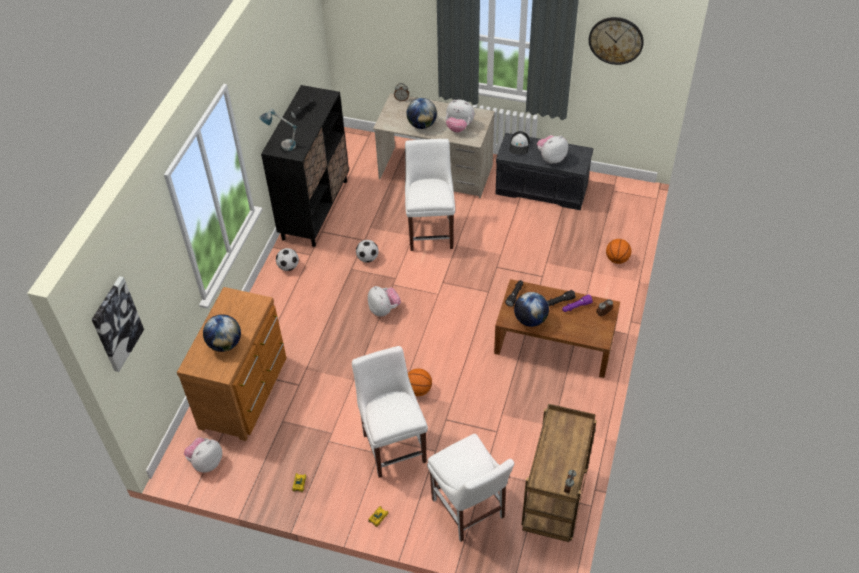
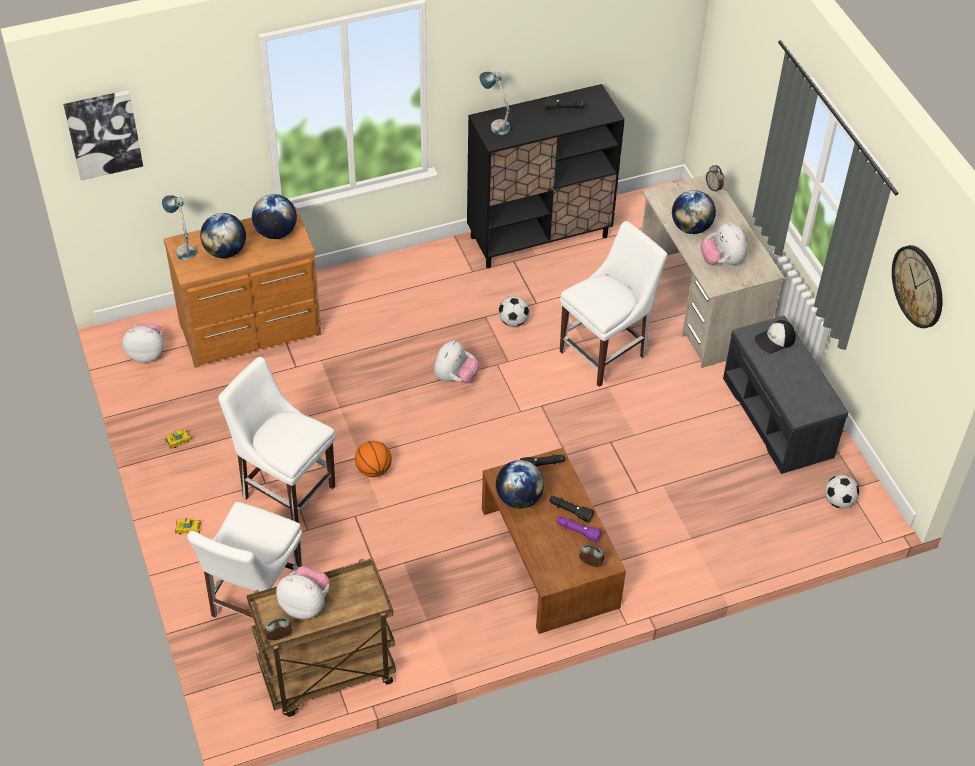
camera: 50 degrees right, 0 degrees up
football [276,248,299,271] -> football moved to [825,475,859,509]
white chair [352,346,428,478] -> white chair turned 90 degrees counterclockwise [218,357,335,523]
plush toy [537,135,568,164] -> plush toy moved to [276,566,330,619]
basketball [606,239,631,264] -> none
none -> table lamp [162,195,196,260]
none -> globe [252,194,297,239]

